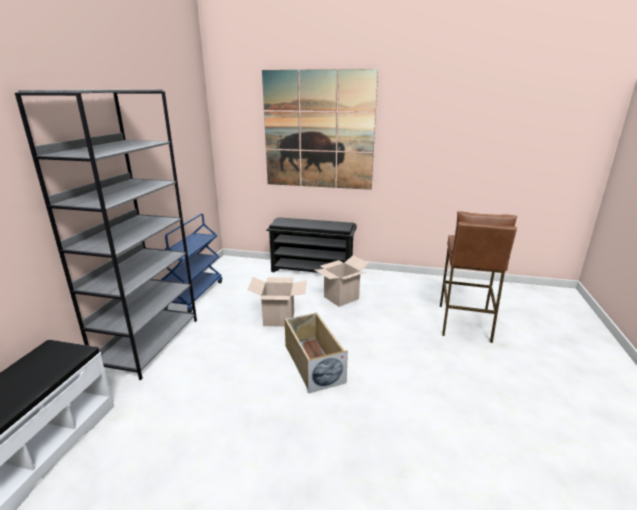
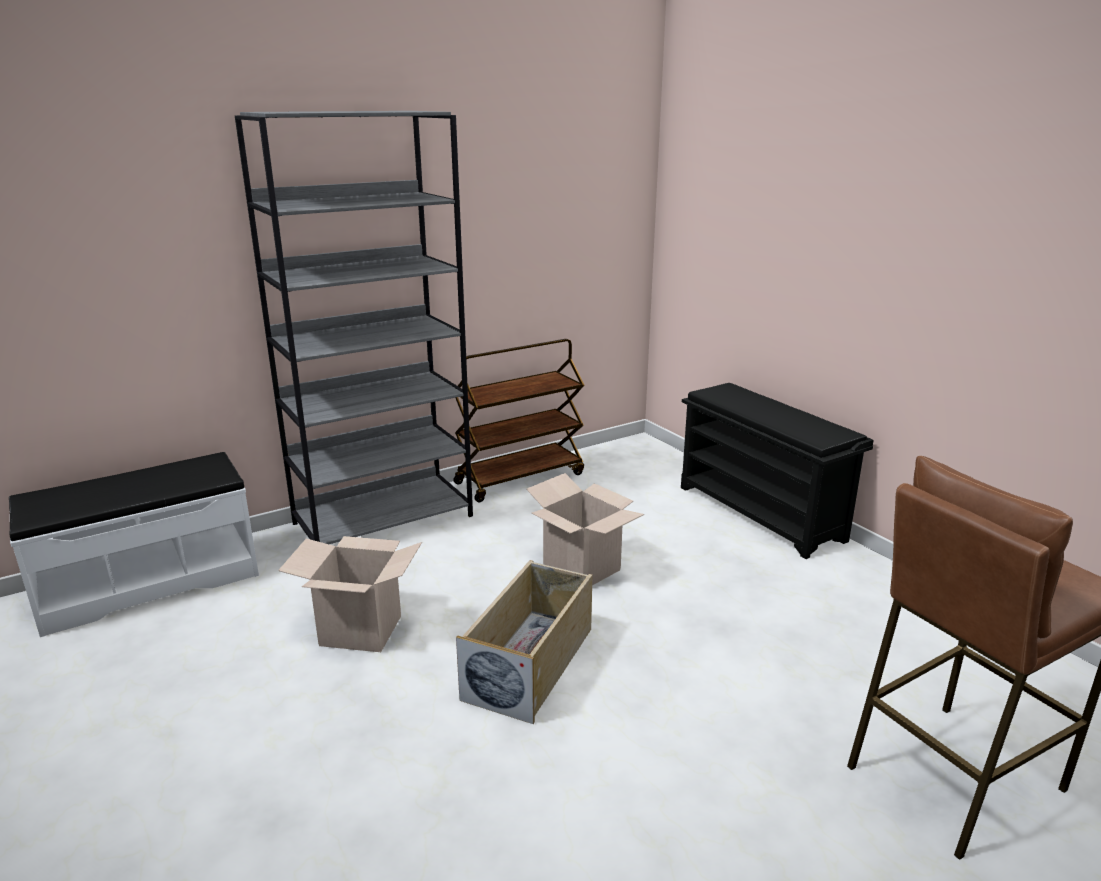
camera: 45 degrees right, 0 degrees up
blue cart [160,214,222,313] -> brown cart [453,339,584,502]
picture [262,69,378,190] -> none
cardboard box [315,256,369,307] -> cardboard box moved to [278,536,422,652]

